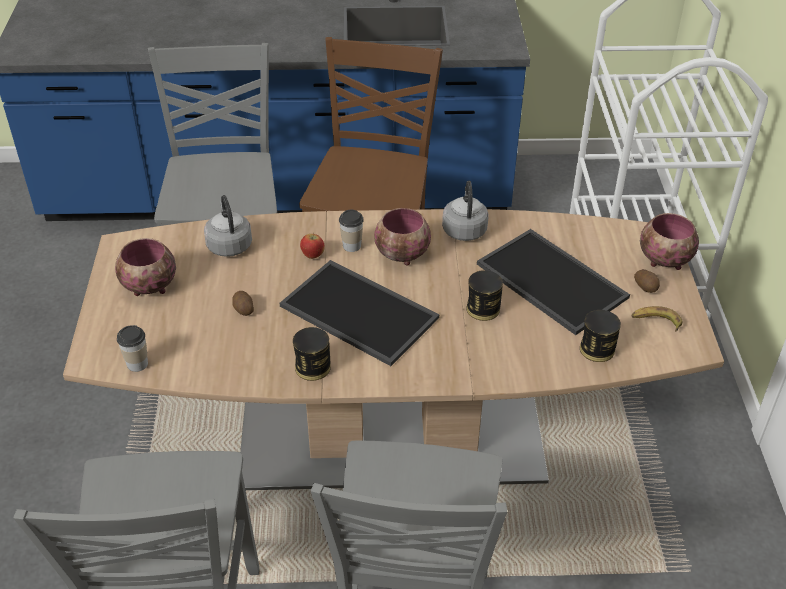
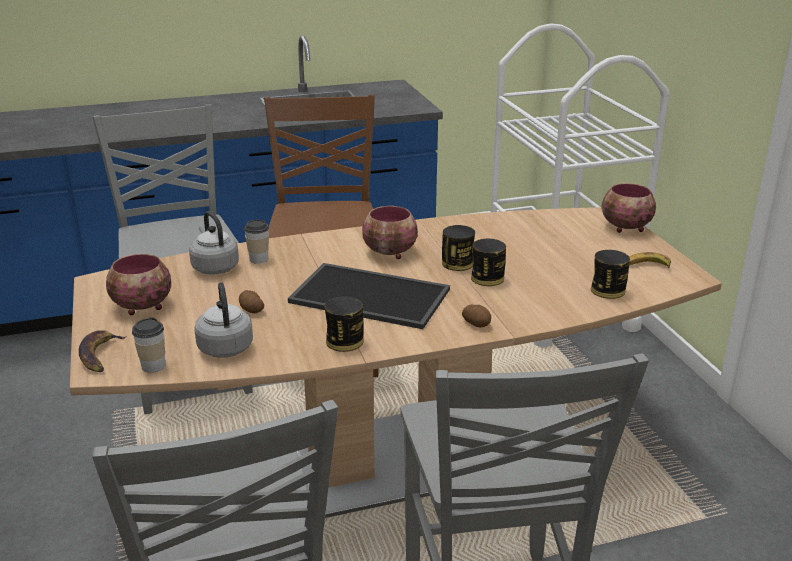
camera: 15 degrees left, 15 degrees down
apple [300,232,325,259] -> none
cup [339,210,364,252] -> cup moved to [244,220,269,264]
grey kettle [442,181,489,241] -> grey kettle moved to [194,282,253,358]
tray [477,229,630,335] -> none
potato [634,269,660,293] -> potato moved to [462,305,491,327]
none -> banana [79,330,126,372]
none -> can [442,225,475,271]

